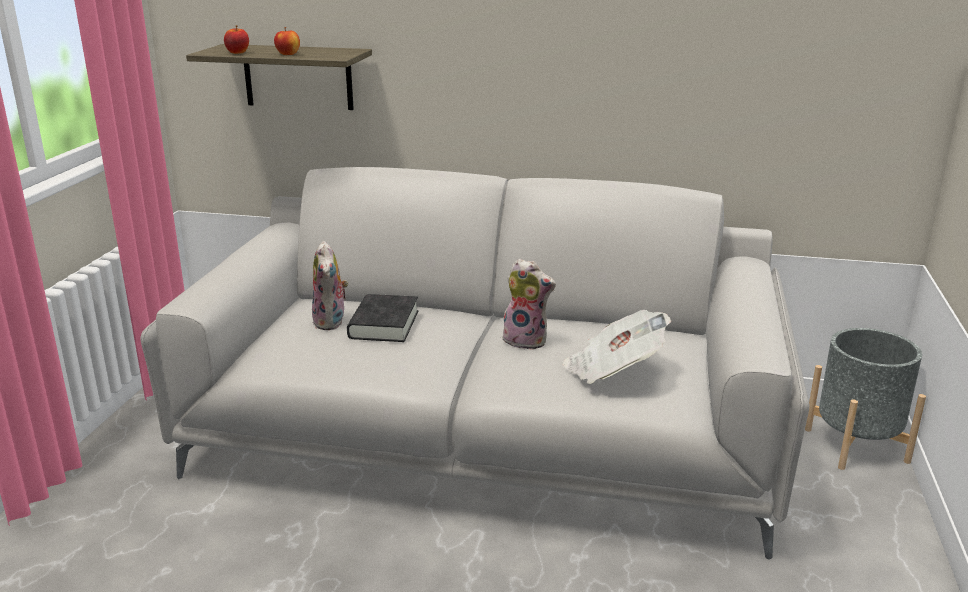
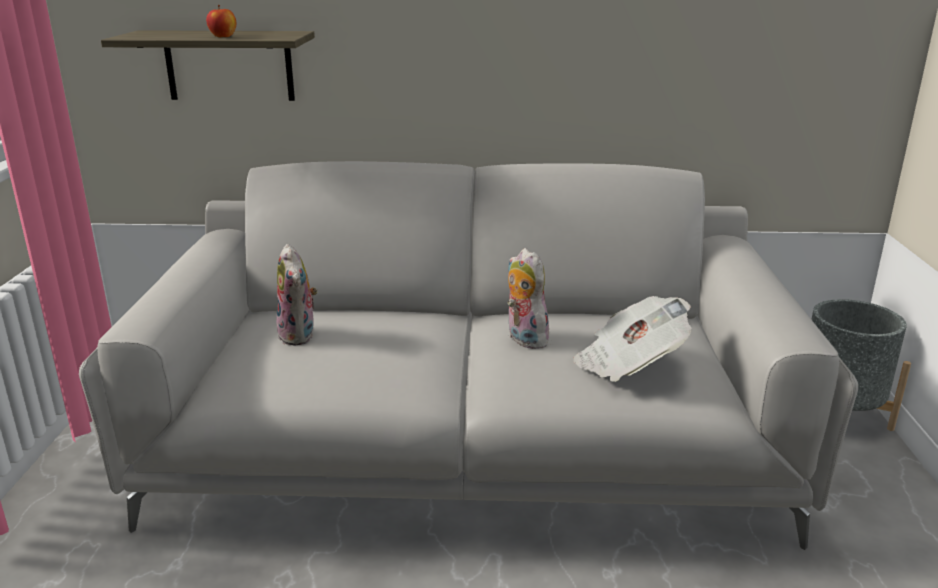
camera: 10 degrees left, 0 degrees up
apple [224,25,249,54] -> none
black book [347,294,418,342] -> none
plush toy [502,258,556,350] -> plush toy turned 135 degrees counterclockwise [507,248,549,349]

